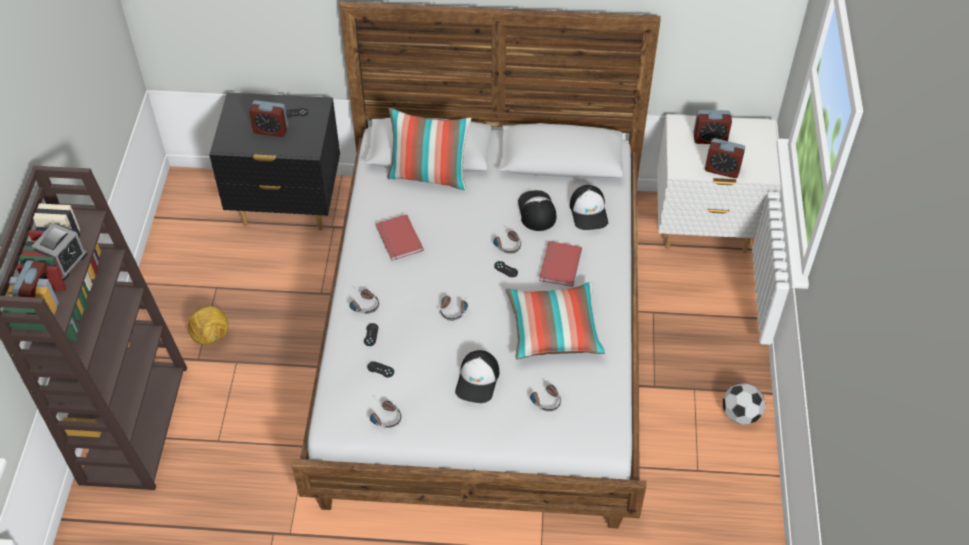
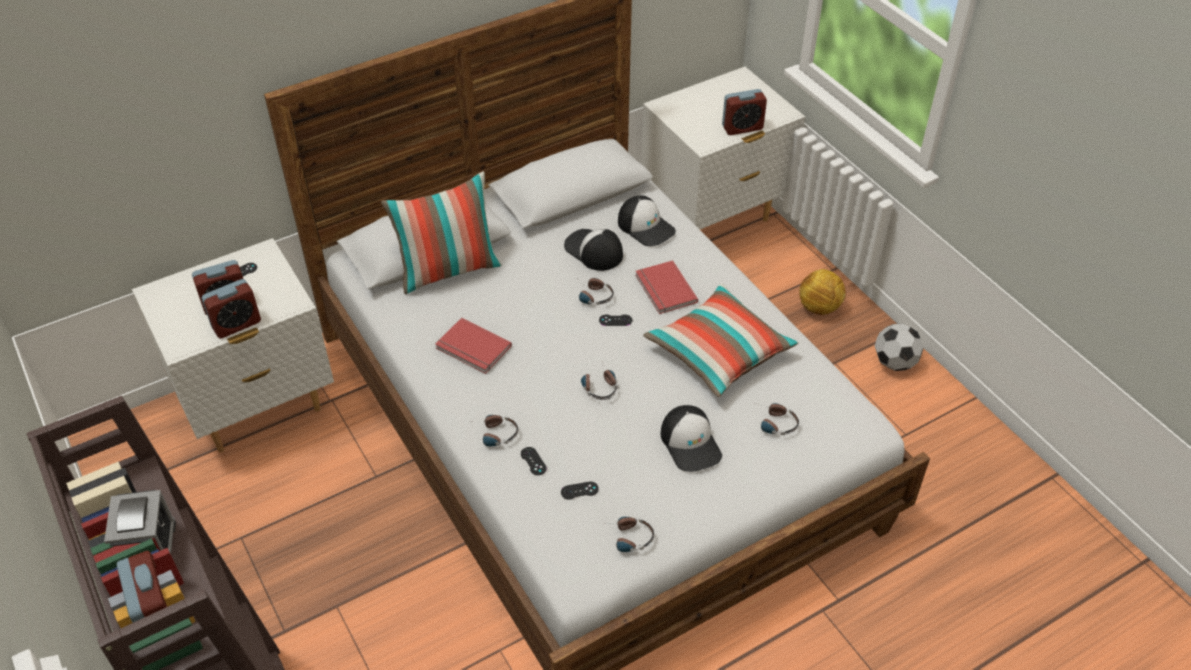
camera: 35 degrees left, 5 degrees down
football [188,306,229,345] -> football moved to [799,269,846,315]
black nightstand [209,93,340,230] -> white nightstand [132,238,334,452]
alarm clock [693,110,732,144] -> alarm clock moved to [202,279,261,338]

